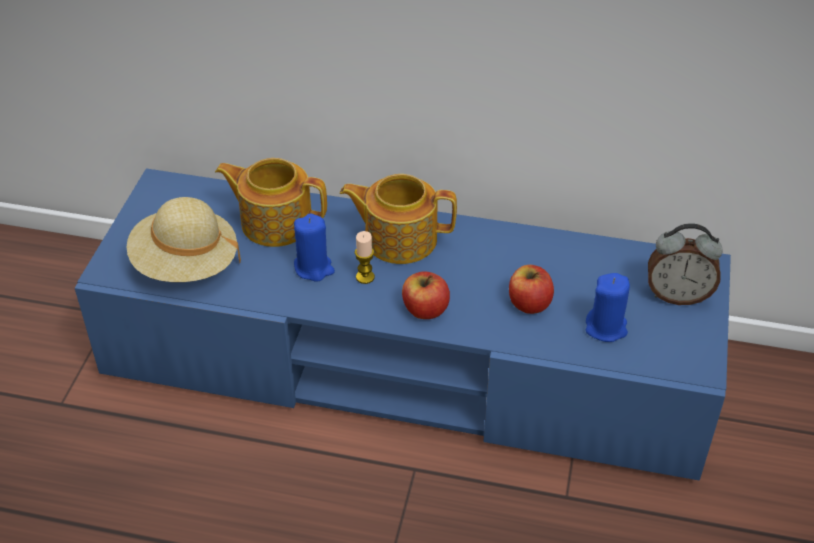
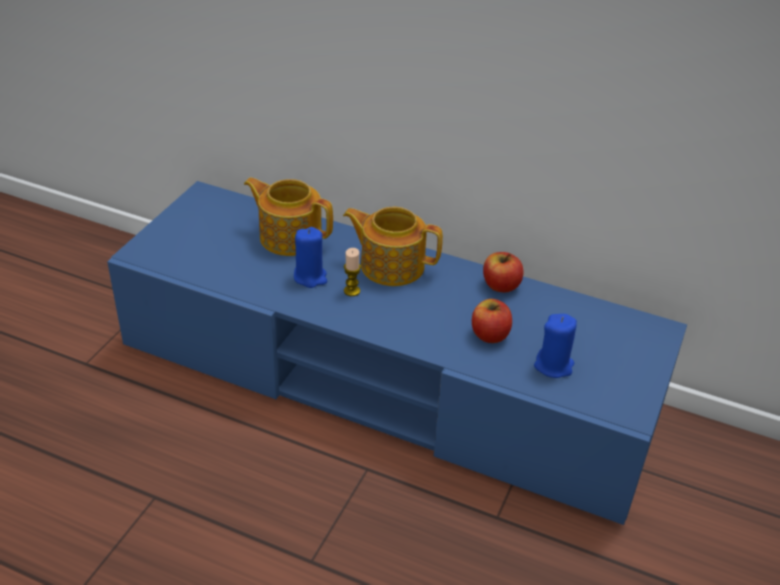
camera: 10 degrees right, 5 degrees down
beige hat [127,197,241,282] -> none
apple [402,272,450,319] -> apple moved to [483,252,524,292]
alarm clock [648,224,723,305] -> none

